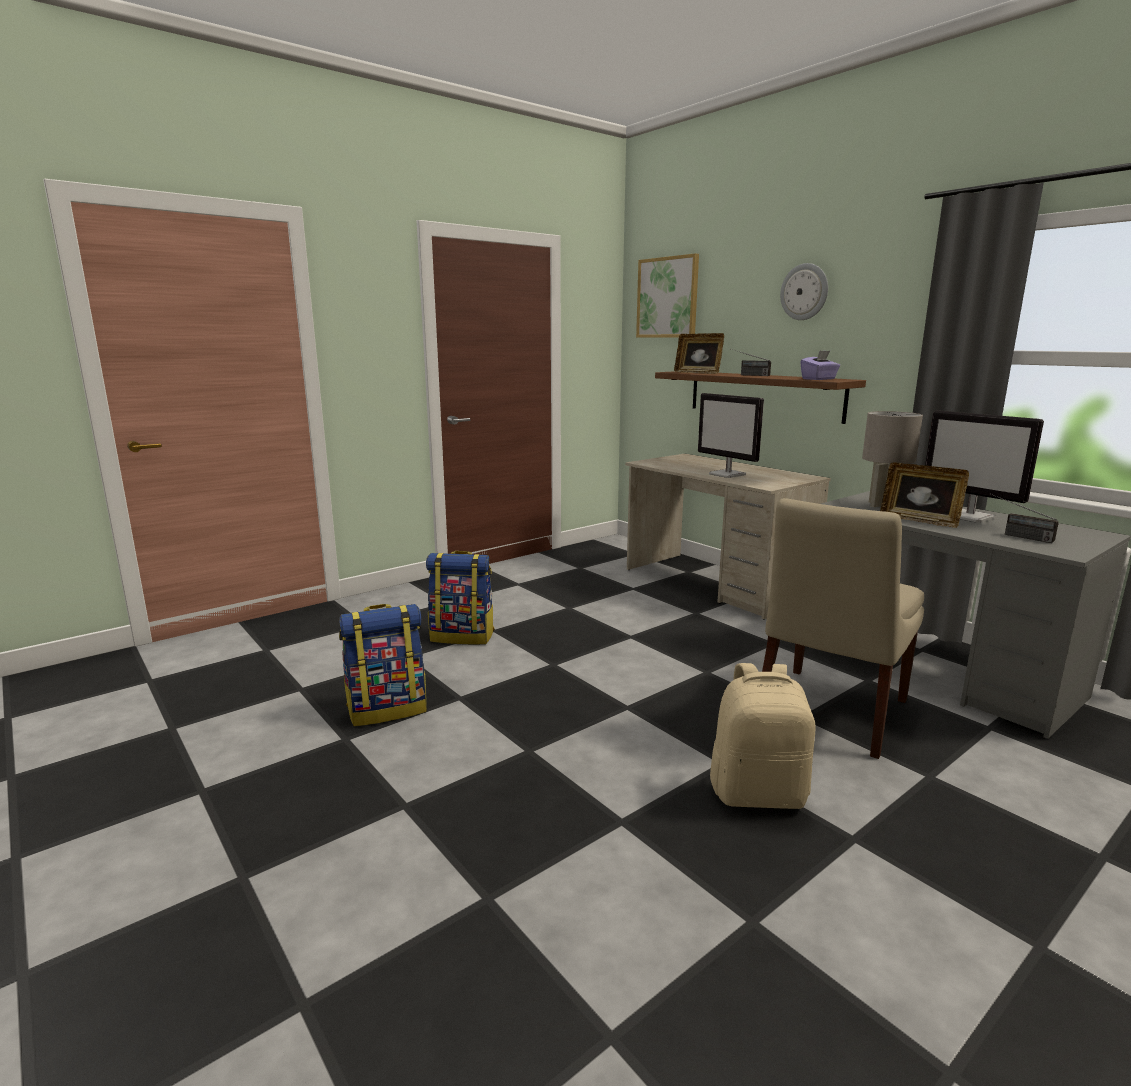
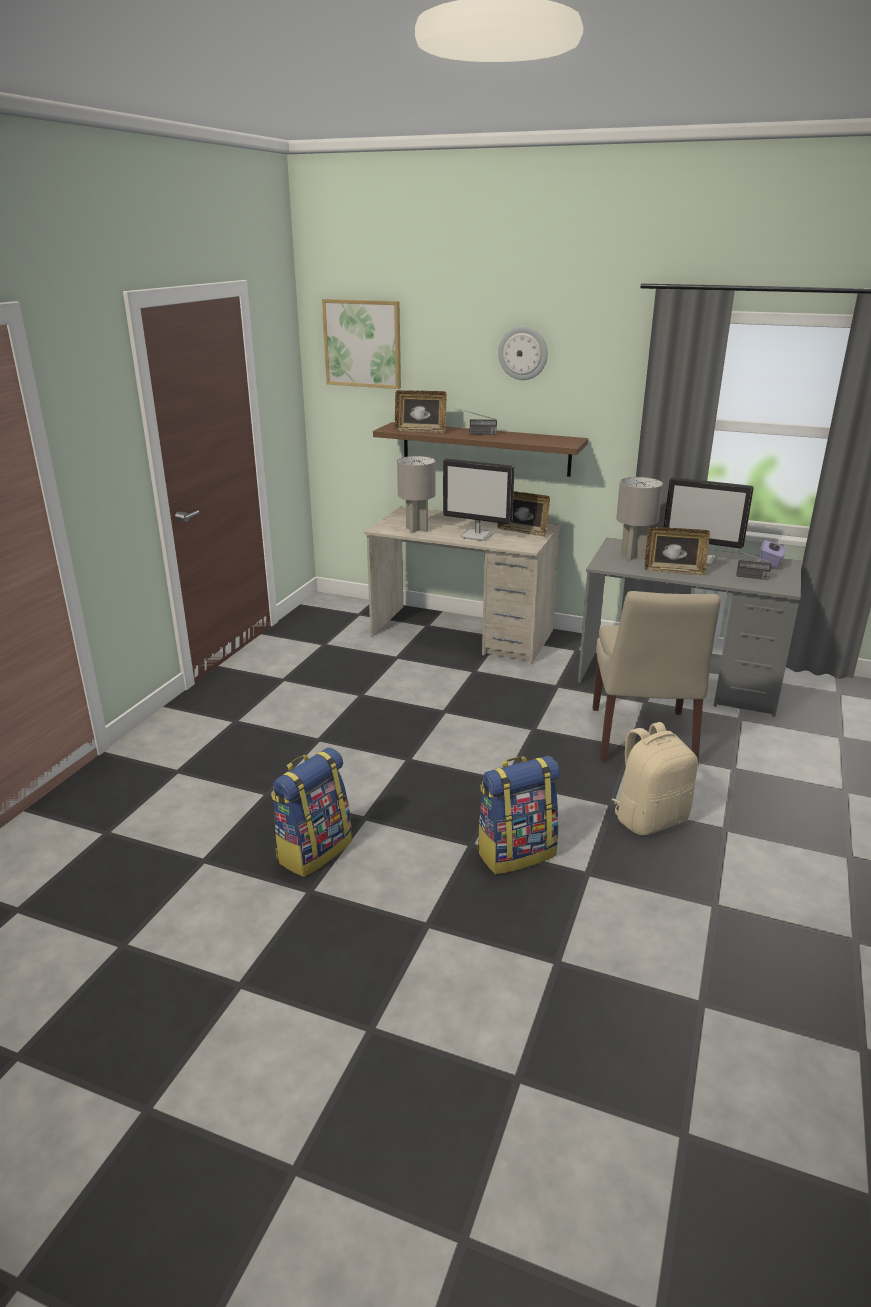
camera: 30 degrees left, 10 degrees up
backpack [426,551,495,645] -> backpack moved to [477,756,560,874]
purple tissue box [800,351,840,380] -> purple tissue box moved to [760,538,786,569]
none -> grey table lamp [397,456,436,533]
none -> picture frame [497,491,550,536]

